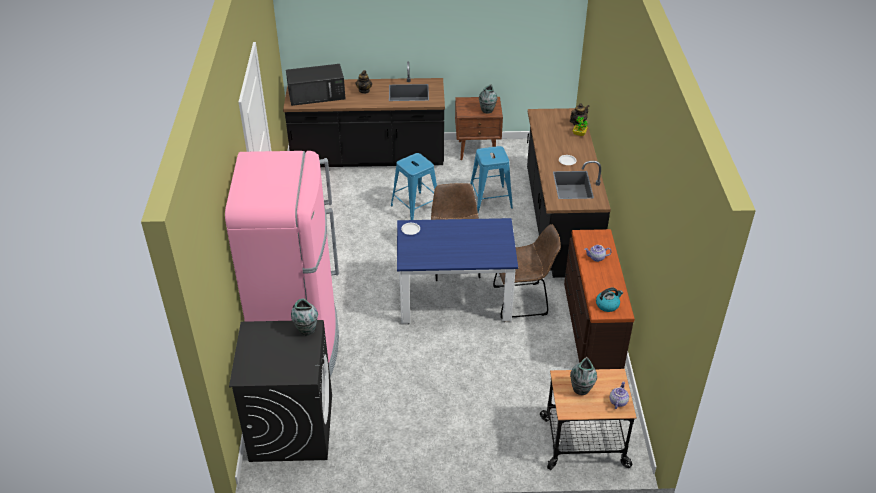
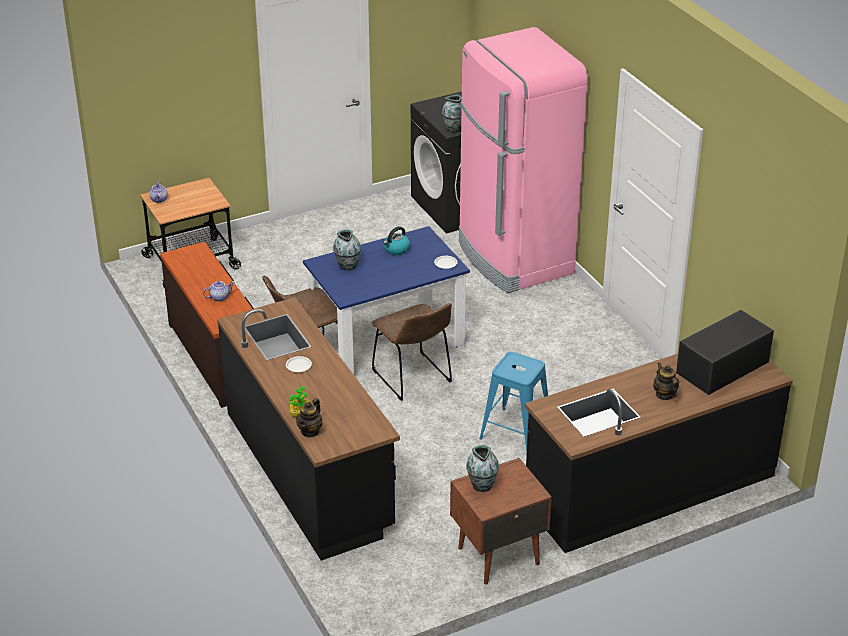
camera: 155 degrees right, 5 degrees down
blue stool [470,146,513,213] -> none
vase [570,357,597,395] -> vase moved to [333,229,361,271]
kettle [596,288,623,312] -> kettle moved to [383,226,410,255]

